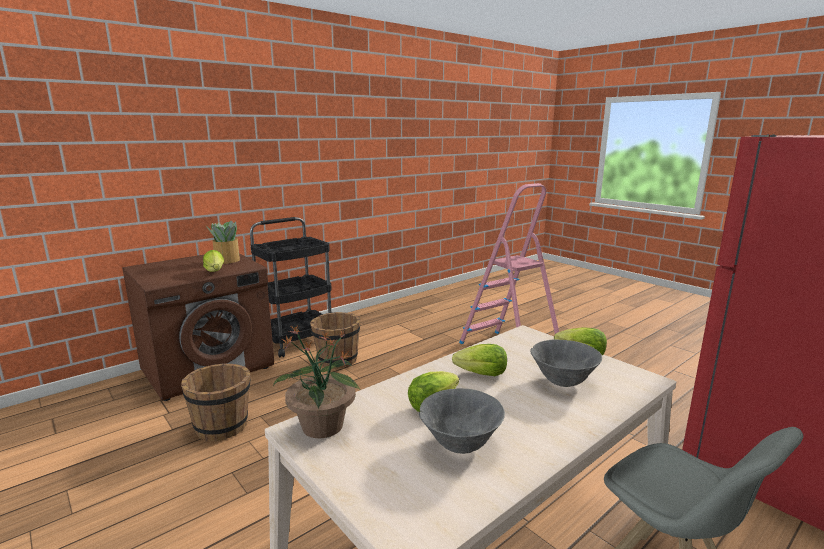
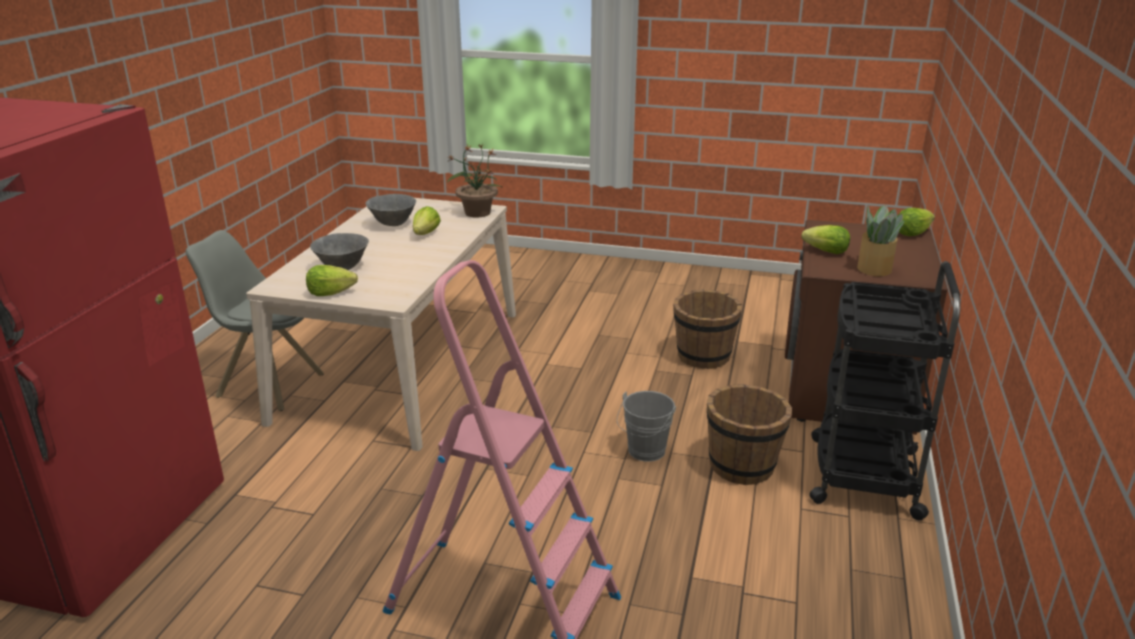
camera: 145 degrees right, 10 degrees up
lettuce [452,344,507,376] -> lettuce moved to [899,208,935,236]
none -> grey bucket [617,391,676,462]

